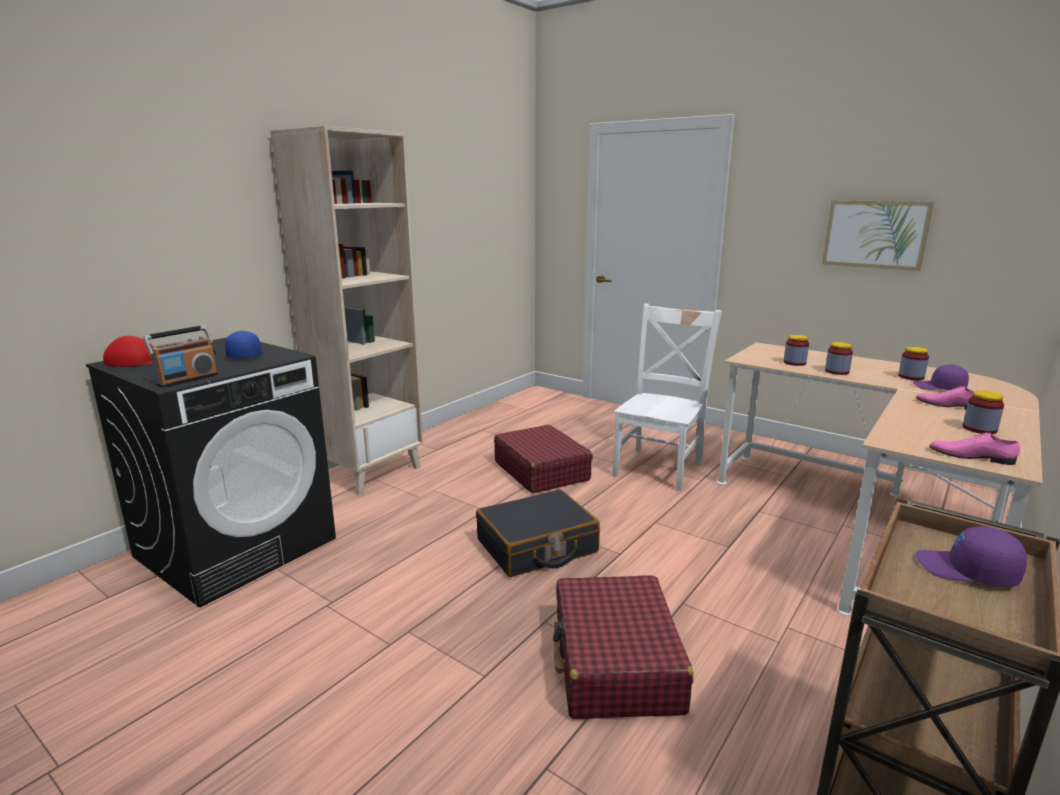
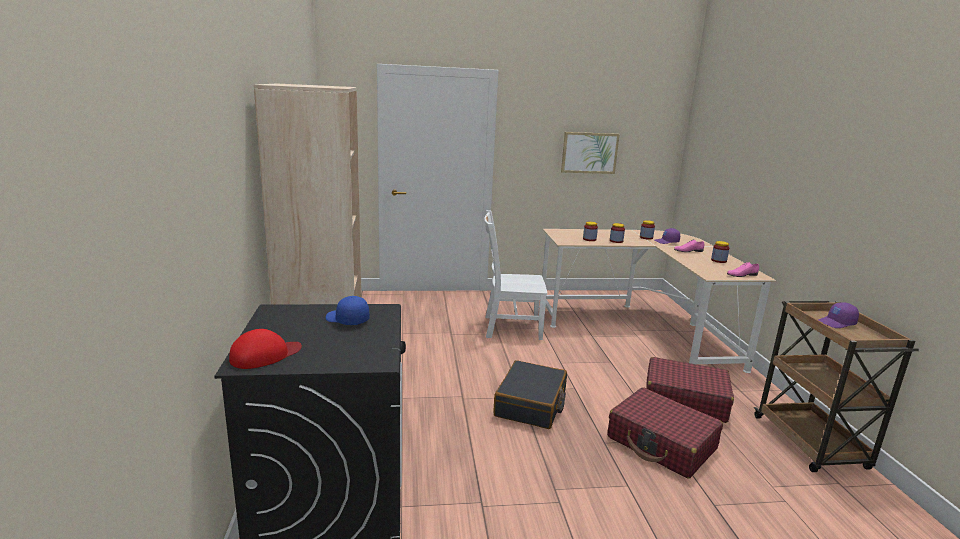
camera: 45 degrees left, 0 degrees up
radio [143,325,218,388] -> none
red suitcase [494,425,593,493] -> red suitcase moved to [646,357,734,423]
white chair [612,304,722,491] -> white chair turned 75 degrees counterclockwise [484,210,547,340]

